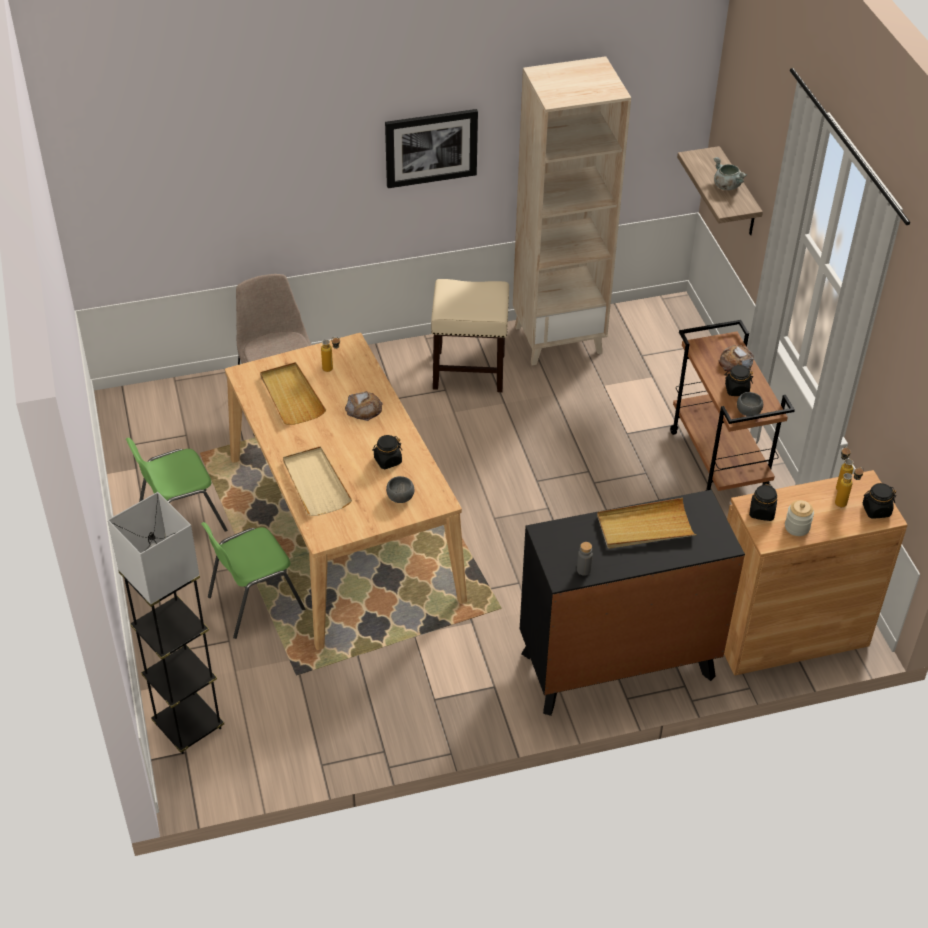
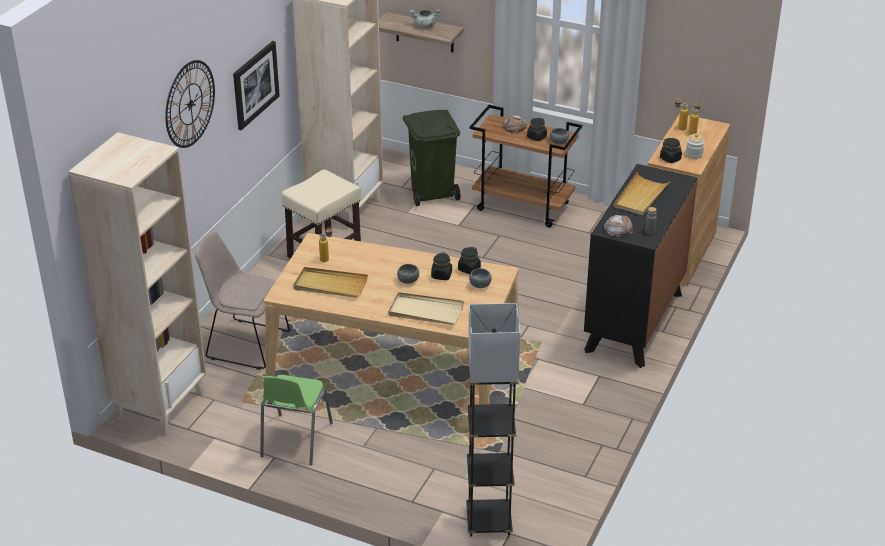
camera: 50 degrees left, 10 degrees down
green chair [201,522,305,639] -> none
bread [345,391,383,421] -> bread moved to [604,215,633,237]
black jar [863,483,896,519] -> black jar moved to [458,247,481,274]
none -> beige bookcase [68,132,206,435]
none -> wall clock [165,60,215,148]
none -> grey bowl [397,264,419,284]
none -> green trash can [403,110,461,206]

